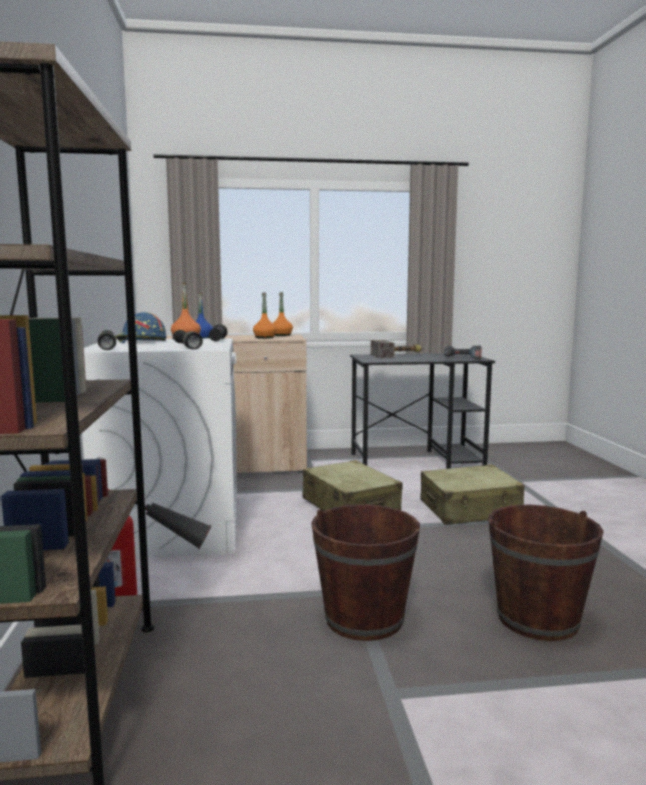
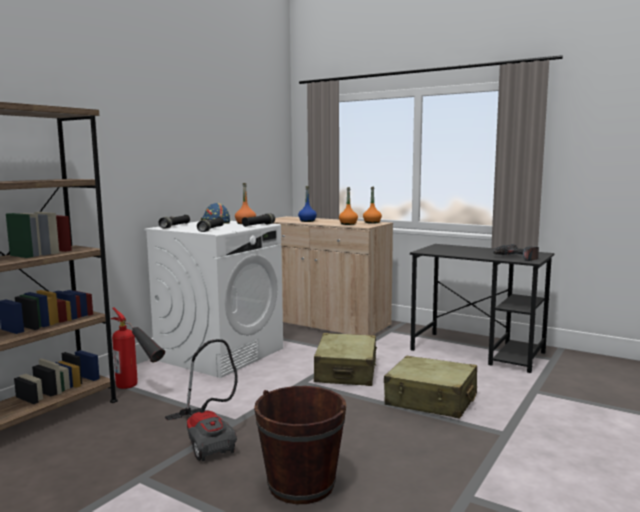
camera: 40 degrees right, 0 degrees up
brown bucket [311,504,420,641] -> vacuum cleaner [165,339,238,461]
hammer [371,340,424,358] -> none

